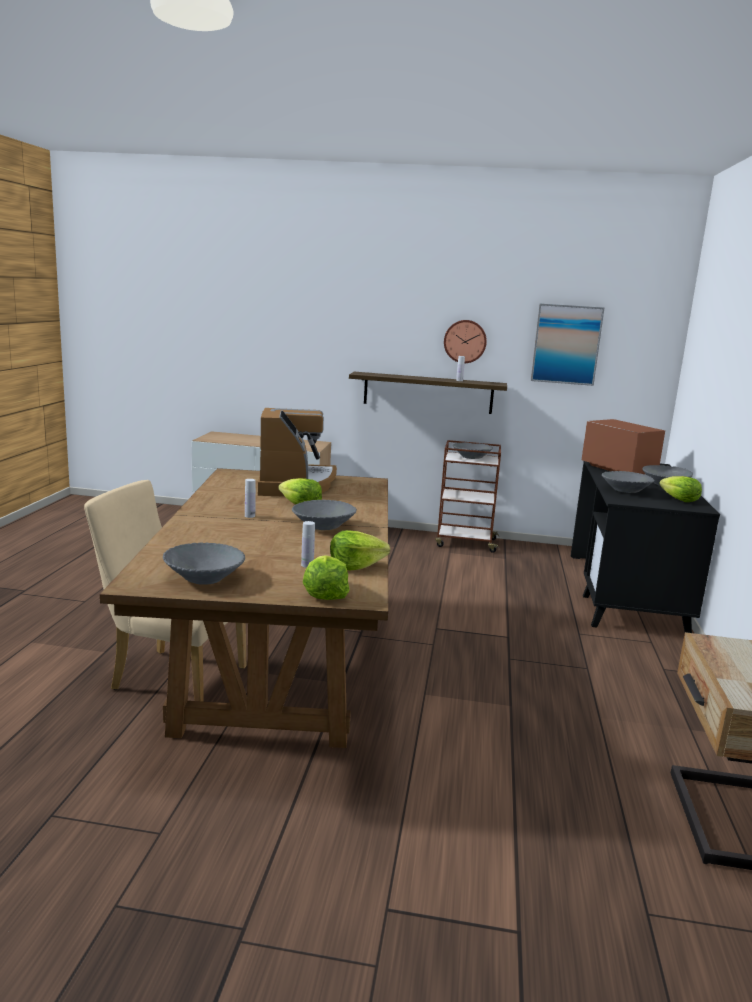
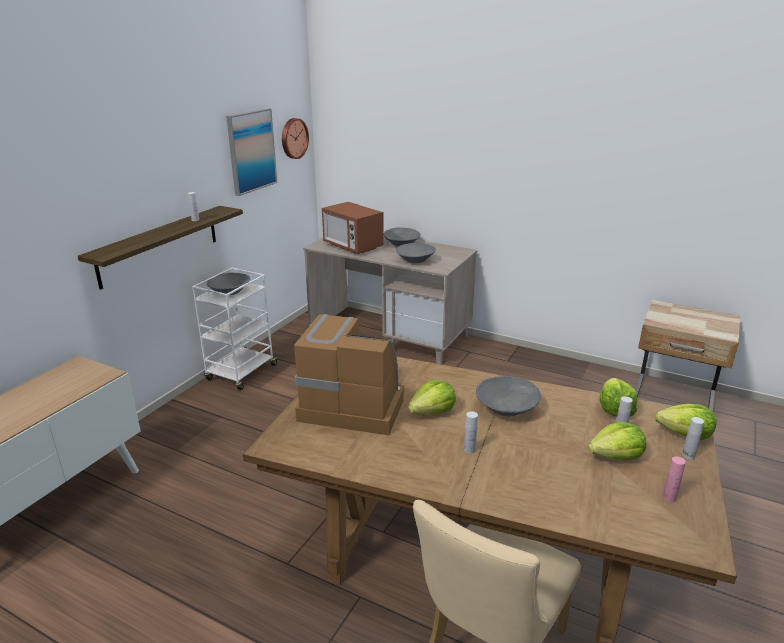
camera: 70 degrees left, 10 degrees up
grey bowl [163,543,245,585] -> pink bottle [662,456,686,502]
brown cart [435,440,501,553] -> white cart [192,268,279,390]
wall clock [444,320,487,363] -> wall clock moved to [282,118,309,159]
black desk [571,461,720,633] -> beige desk [303,237,478,364]
microwave [582,419,665,475] -> microwave turned 120 degrees counterclockwise [322,202,384,254]
lettuce [659,476,702,502] -> lettuce moved to [588,422,646,460]
none -> white bottle [682,417,704,459]

